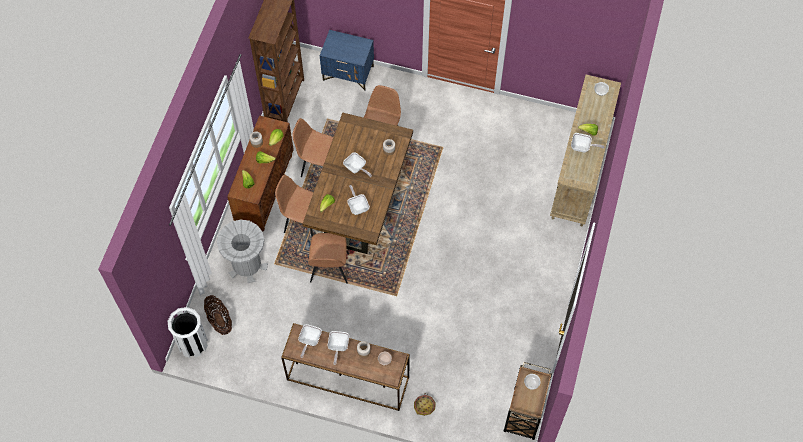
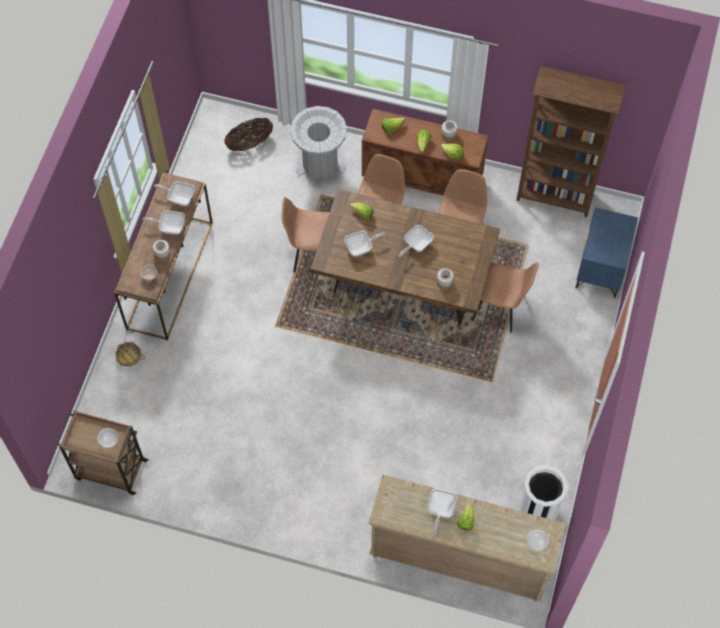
camera: 90 degrees right, 0 degrees up
white trash can [168,307,208,358] -> white trash can moved to [519,465,568,520]

